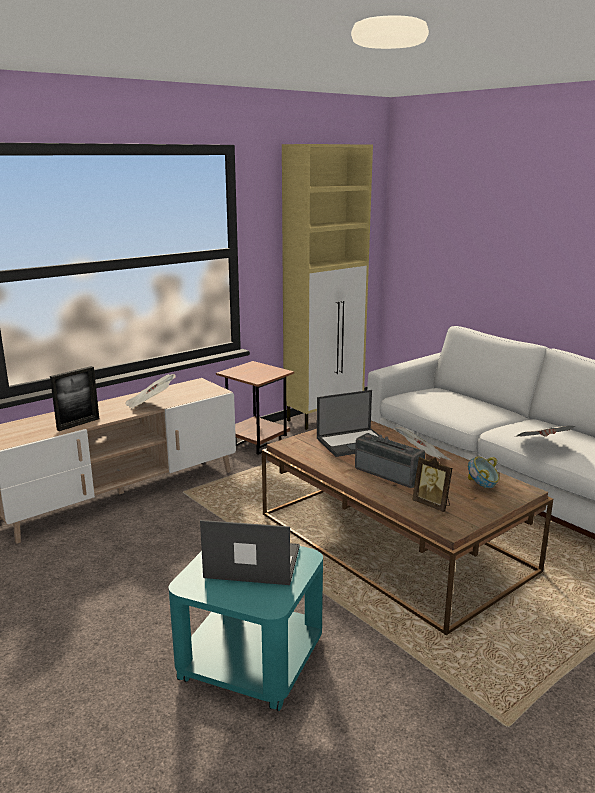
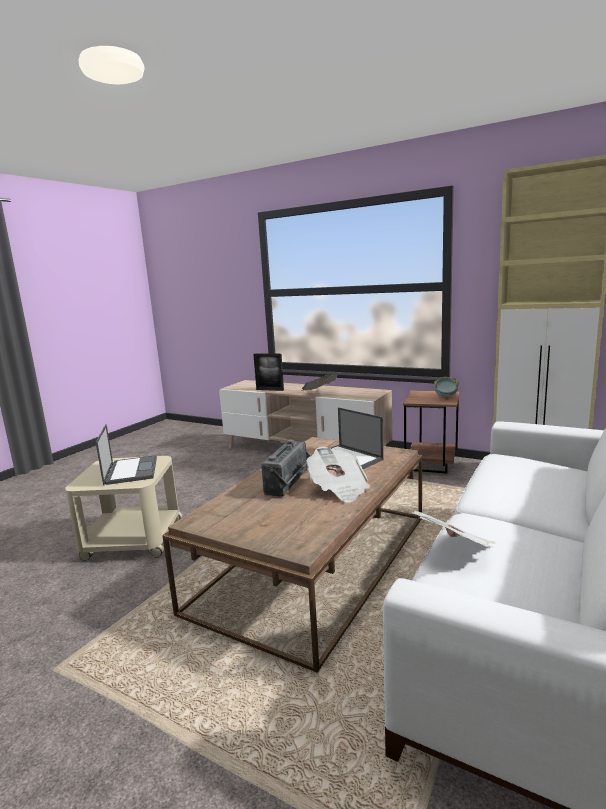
camera: 70 degrees right, 5 degrees down
turquoise side table [169,546,323,711] -> beige side table [65,456,182,560]
picture frame [412,457,452,512] -> none
bowl [468,456,499,488] -> bowl moved to [434,377,459,398]

